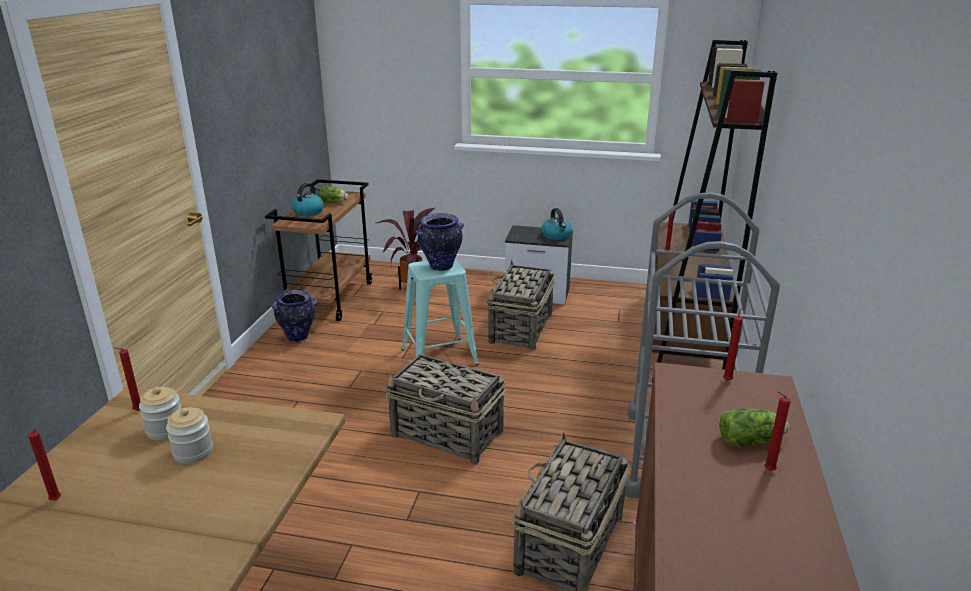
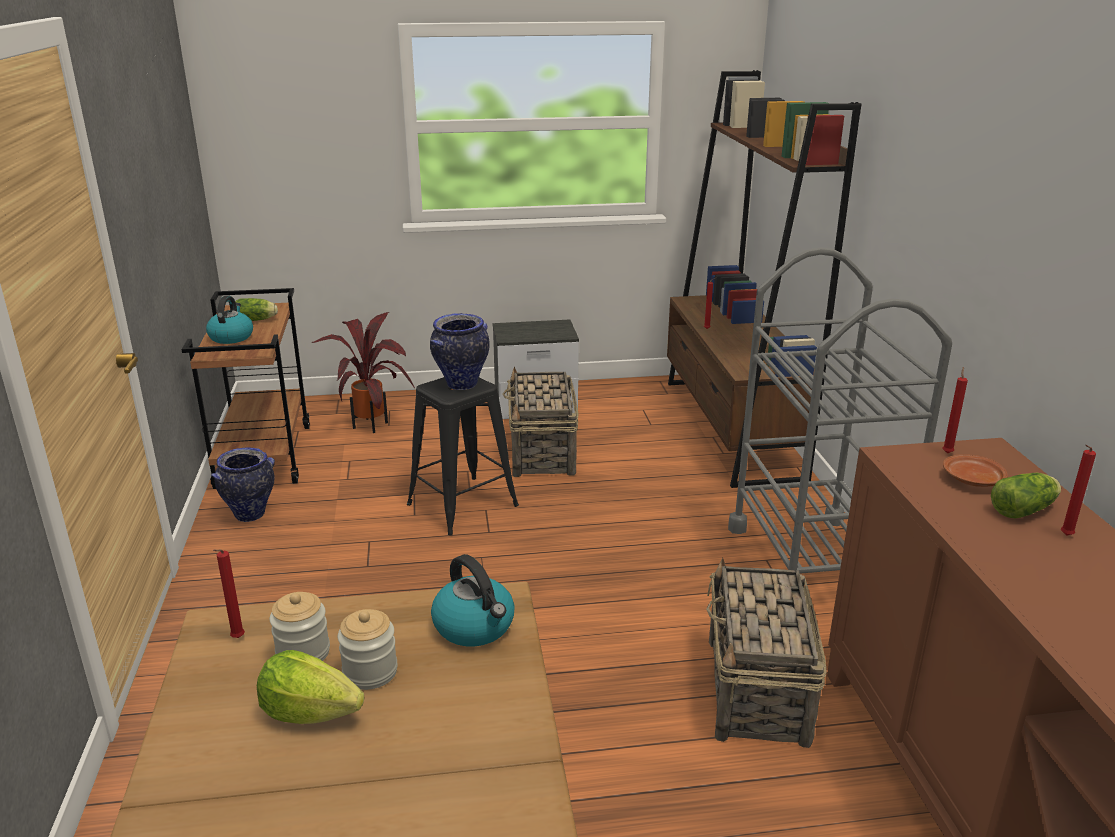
camera: 20 degrees left, 0 degrees up
red candle [28,428,61,501] -> none
basket [385,354,506,464] -> none
turquoise stool [402,259,479,366] -> black stool [407,377,519,535]
kettle [542,208,571,240] -> kettle moved to [431,554,515,646]
none -> lettuce [257,650,364,724]
none -> brown plate [943,454,1008,487]

